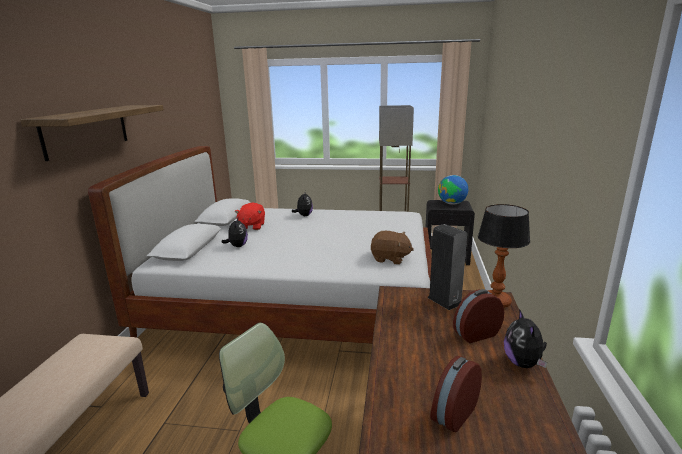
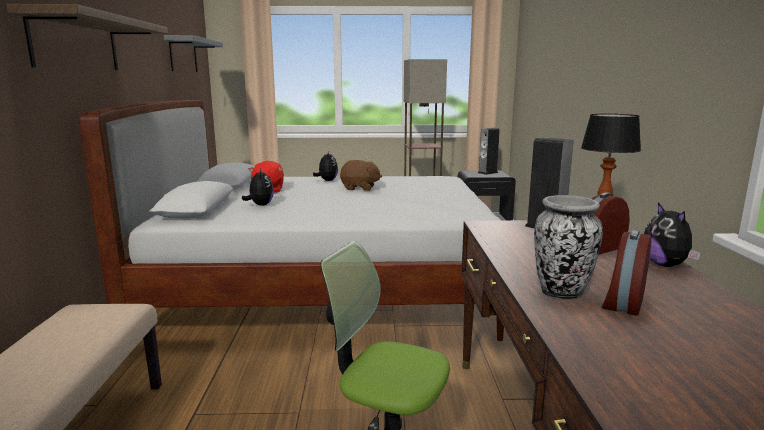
camera: 10 degrees left, 5 degrees down
brown plush toy [371,231,414,265] -> brown plush toy moved to [340,160,382,191]
globe [438,175,468,205] -> speaker [478,128,500,175]
none -> grey shelf [163,35,223,72]
none -> vase [534,195,603,300]

